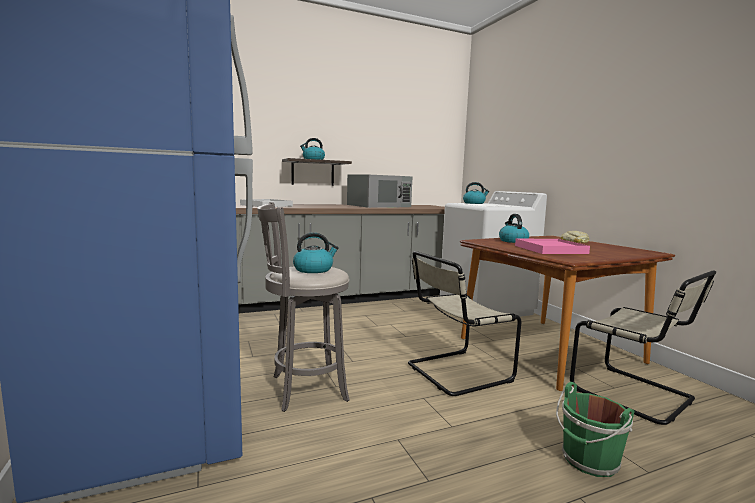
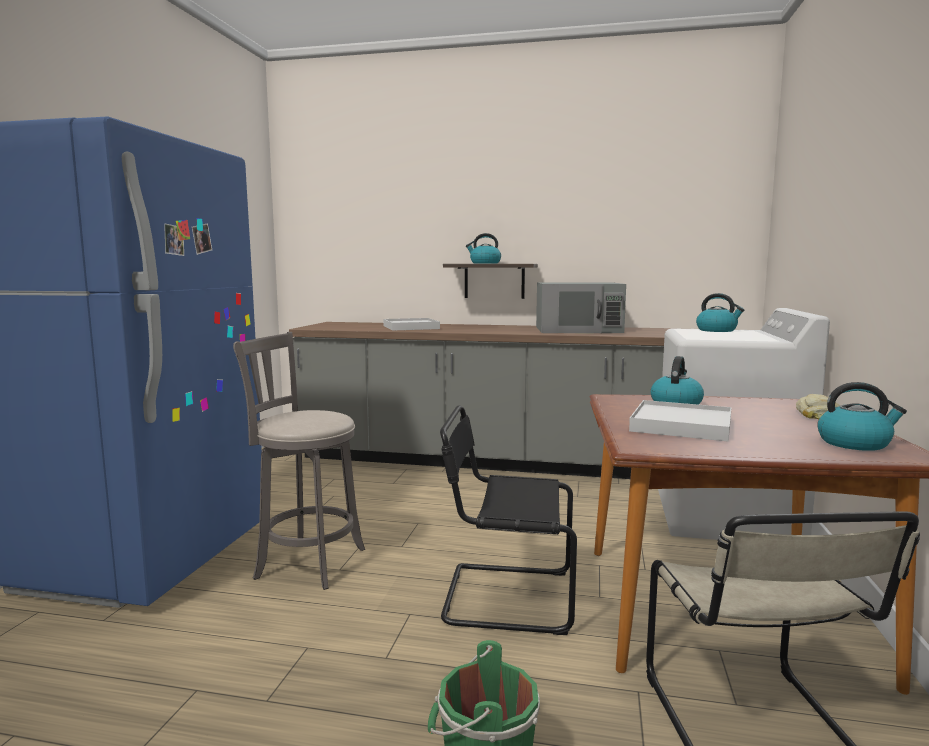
camera: 35 degrees right, 0 degrees up
kettle [293,232,339,273] -> kettle moved to [818,382,907,451]
beige chair [408,251,521,396] -> black chair [440,405,577,635]
pink tray [515,239,590,254] -> white tray [629,400,732,442]

